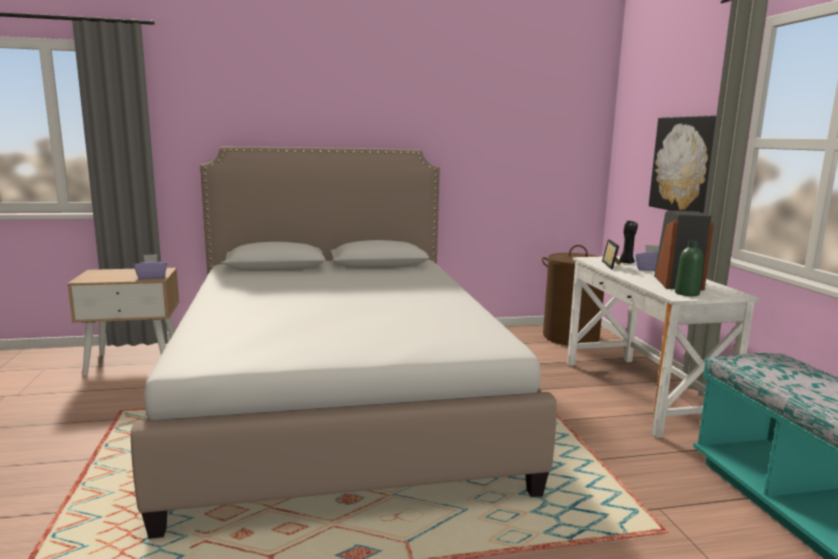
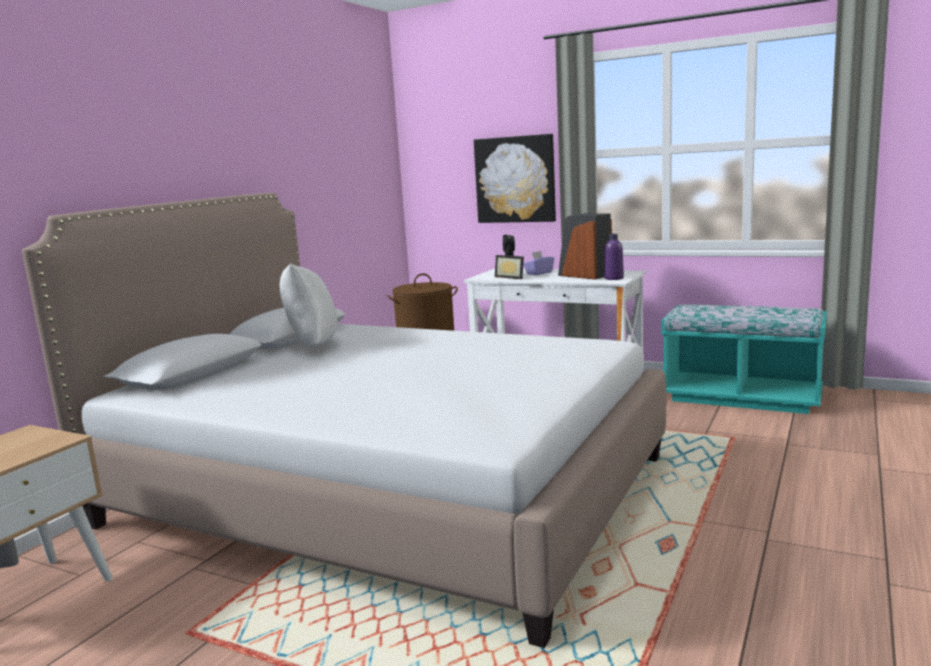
camera: 50 degrees left, 0 degrees up
purple tissue box [134,254,167,280] -> none
green bottle [675,240,703,296] -> purple bottle [604,234,624,280]
none -> white pillow [280,264,338,346]

